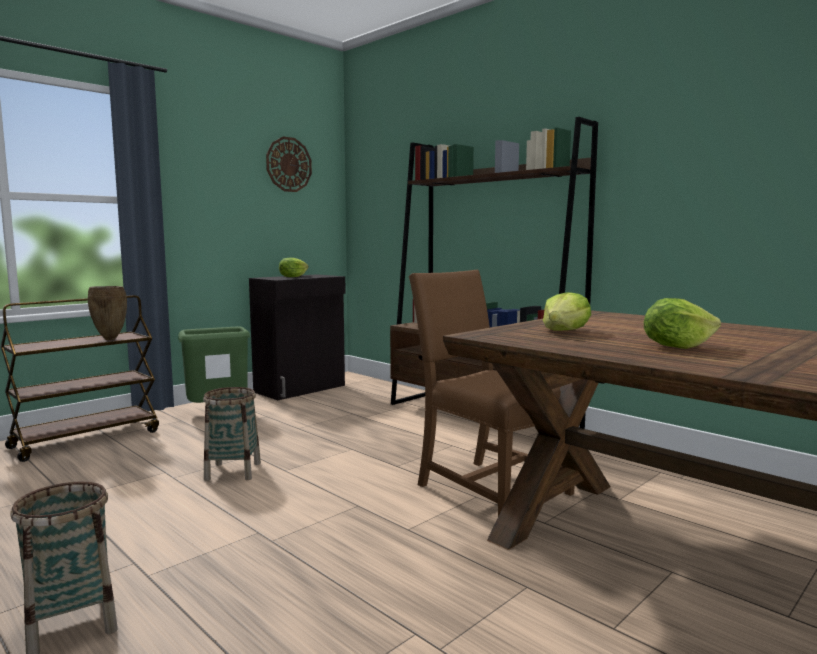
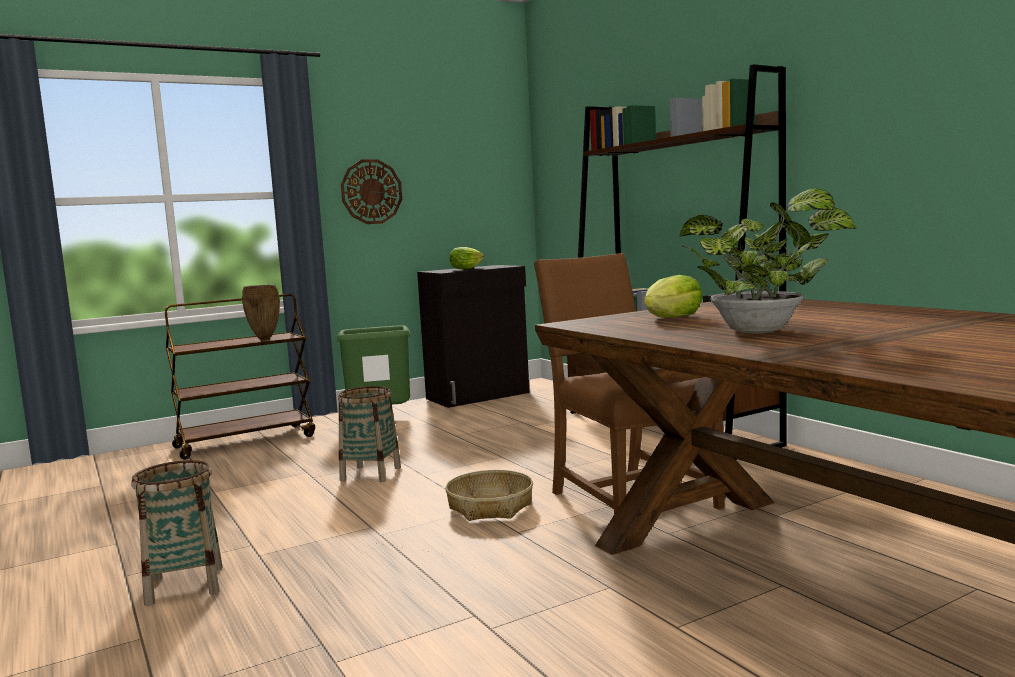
camera: 15 degrees right, 0 degrees up
wall clock [266,136,312,192] -> wall clock moved to [341,159,402,224]
lettuce [644,298,721,349] -> potted plant [680,188,857,334]
none -> basket [445,470,533,521]

